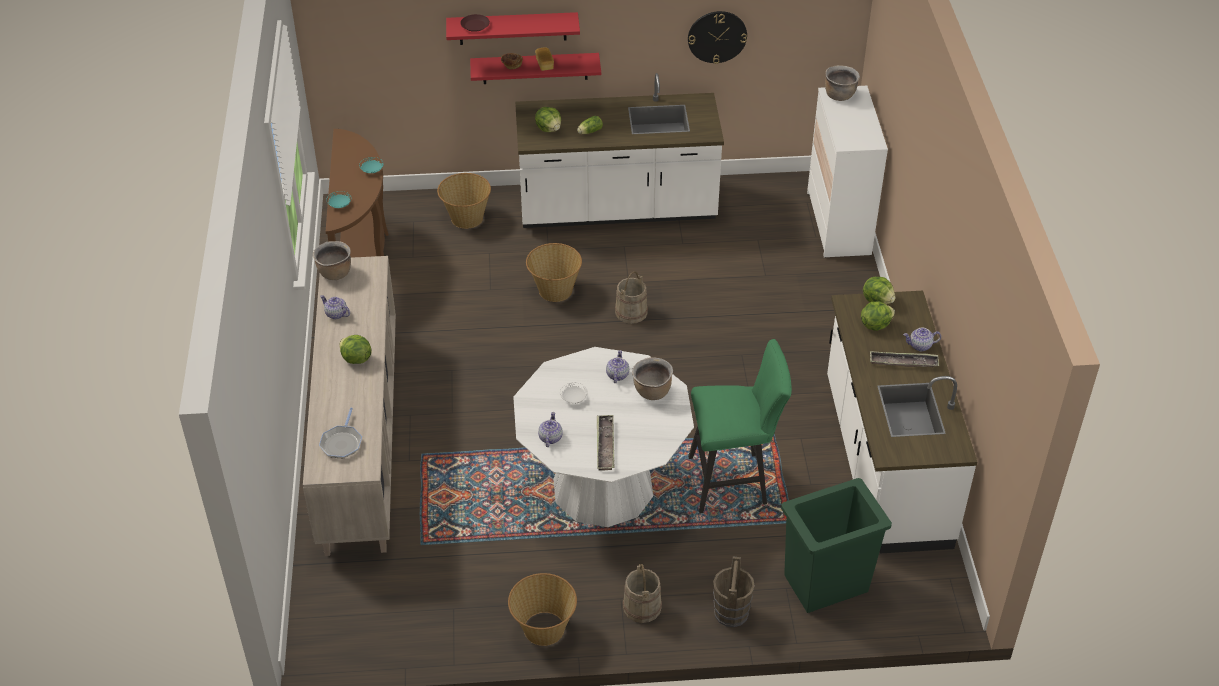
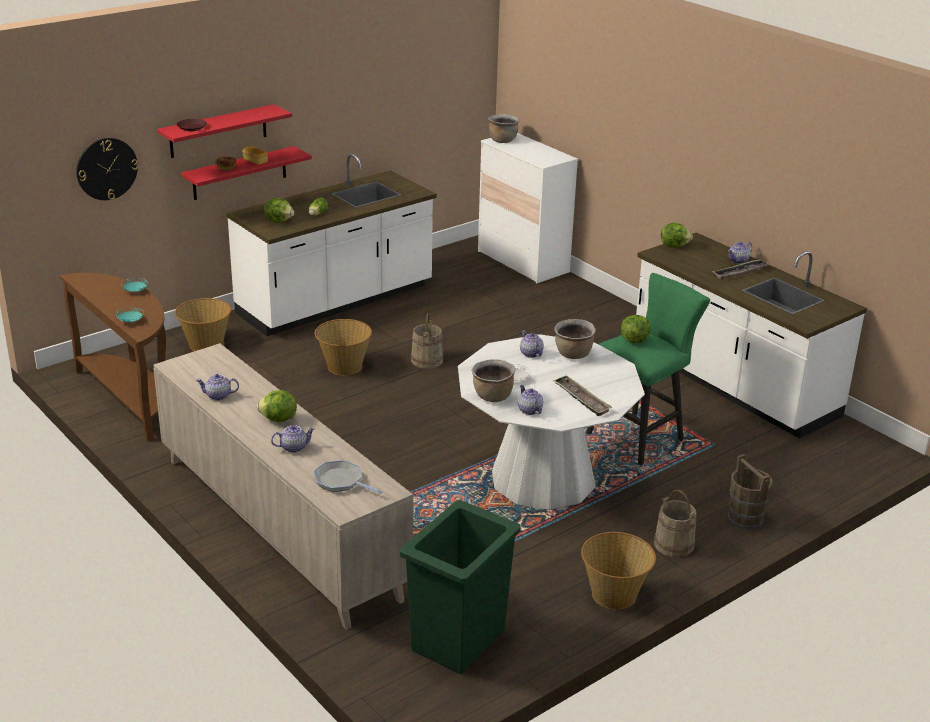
camera: 35 degrees left, 15 degrees down
brown cooking pot [313,241,351,280] -> brown cooking pot moved to [472,359,515,402]
frying pan [319,408,362,458] -> frying pan turned 150 degrees clockwise [314,460,382,494]
wall clock [688,11,747,64] -> wall clock moved to [76,138,138,200]
green trash can [781,478,892,613] -> green trash can moved to [400,500,521,674]
lettuce [861,302,895,331] -> lettuce moved to [621,315,650,344]
none -> teapot [271,425,315,453]

